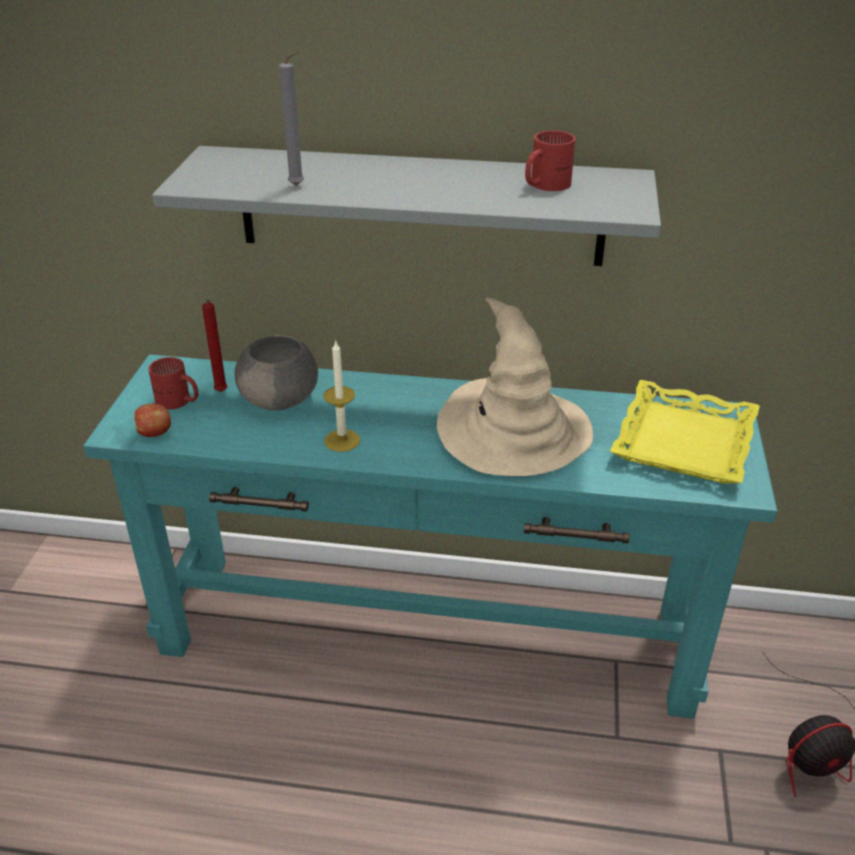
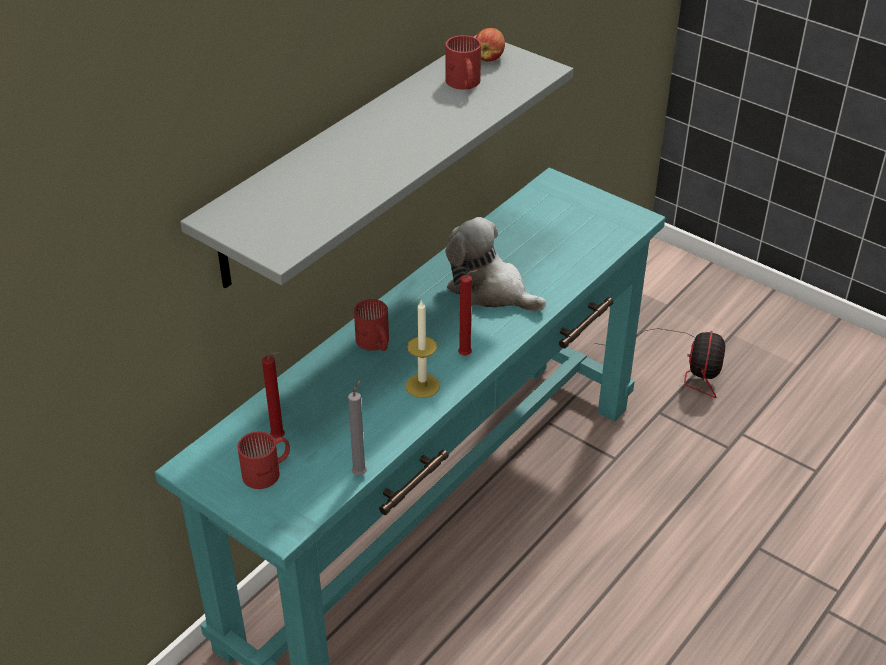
camera: 60 degrees left, 5 degrees up
apple [134,404,171,437] -> apple moved to [475,28,505,62]
grey bowl [235,335,318,410] -> none
grey candle [279,50,304,186] -> grey candle moved to [348,379,367,476]
beige hat [437,298,593,476] -> plush toy [445,217,546,311]
yellow tray [610,380,760,484] -> none
none -> red mug [354,299,389,351]
none -> red candle [458,270,478,355]

